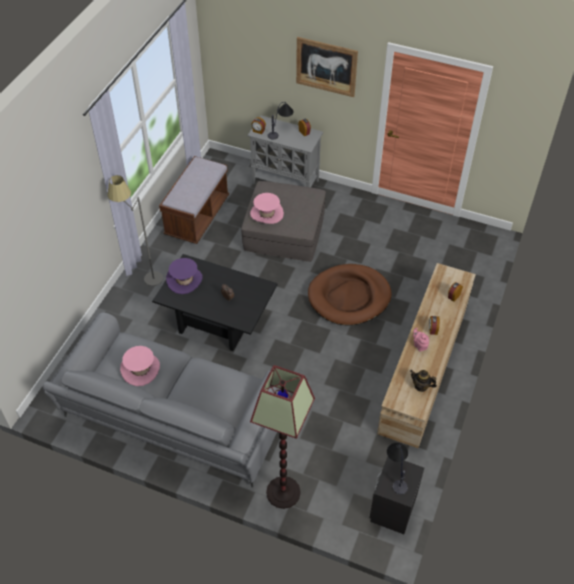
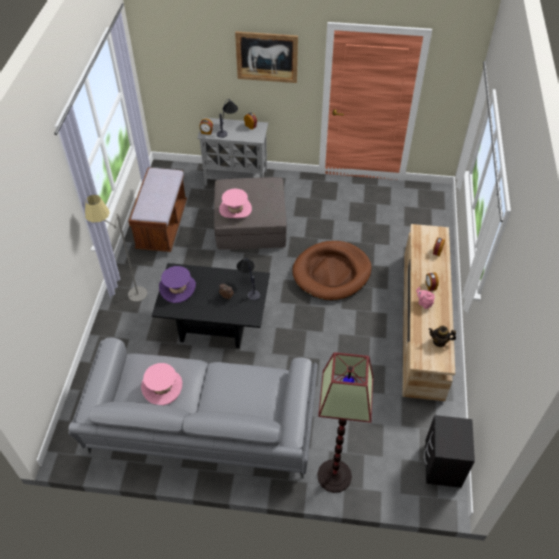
camera: 15 degrees left, 0 degrees up
table lamp [387,443,408,494] -> table lamp moved to [237,257,260,301]

